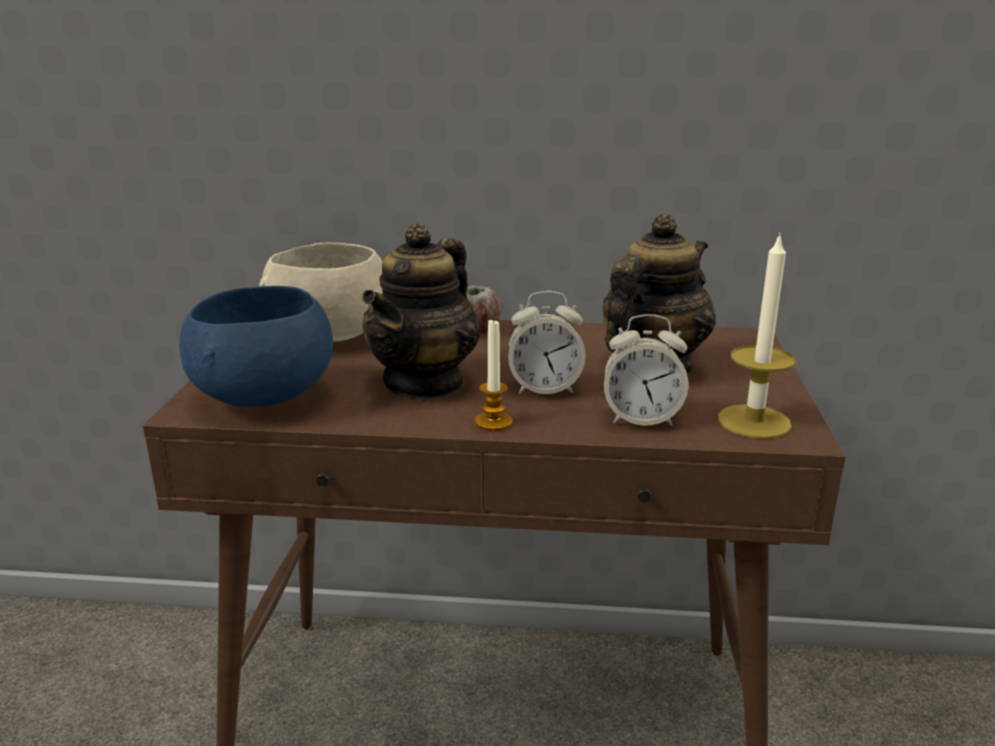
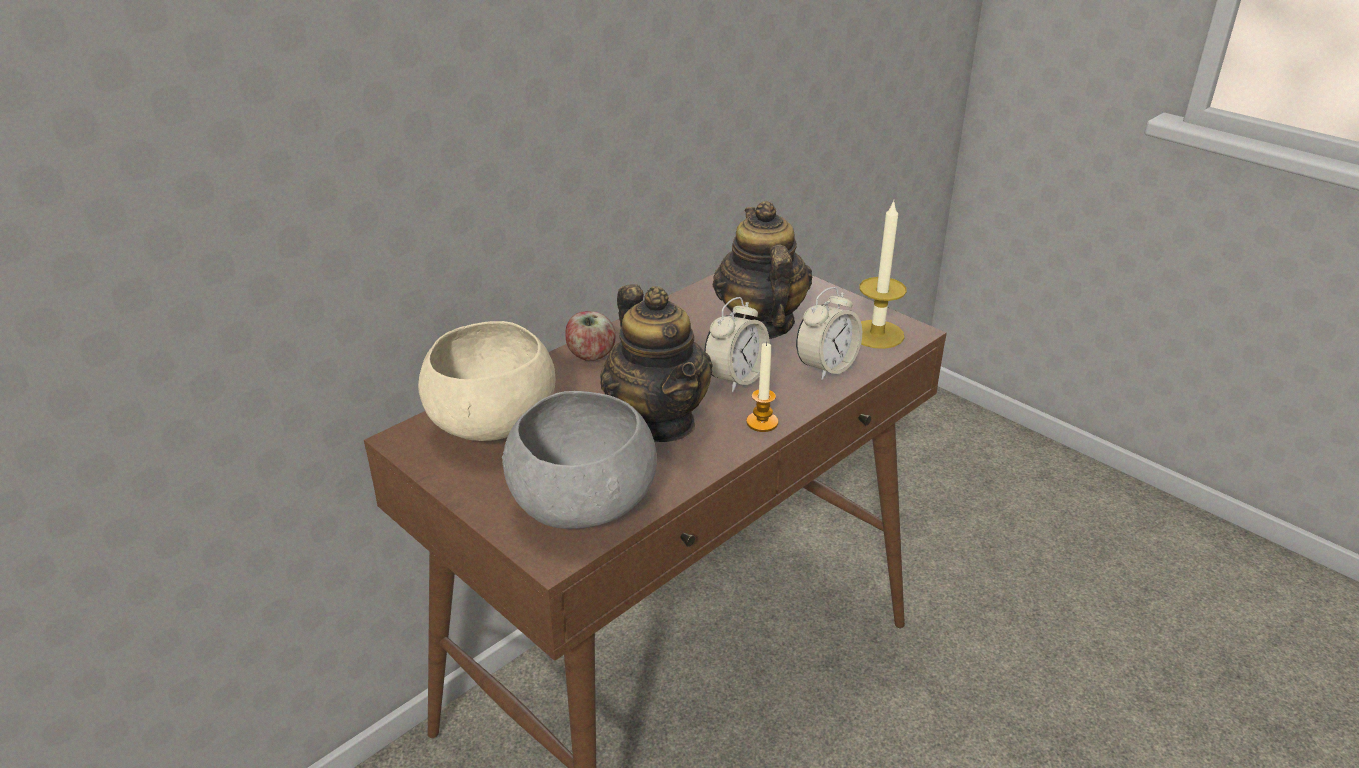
camera: 50 degrees left, 10 degrees up
blue bowl [179,286,333,407] -> grey bowl [502,391,657,529]

